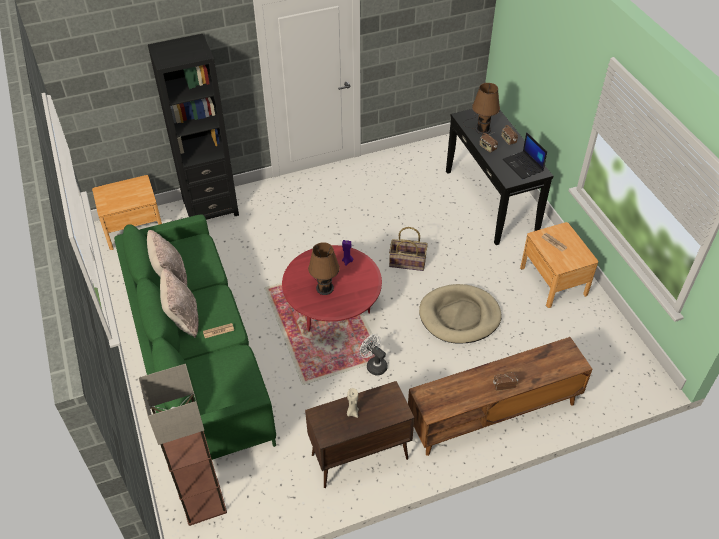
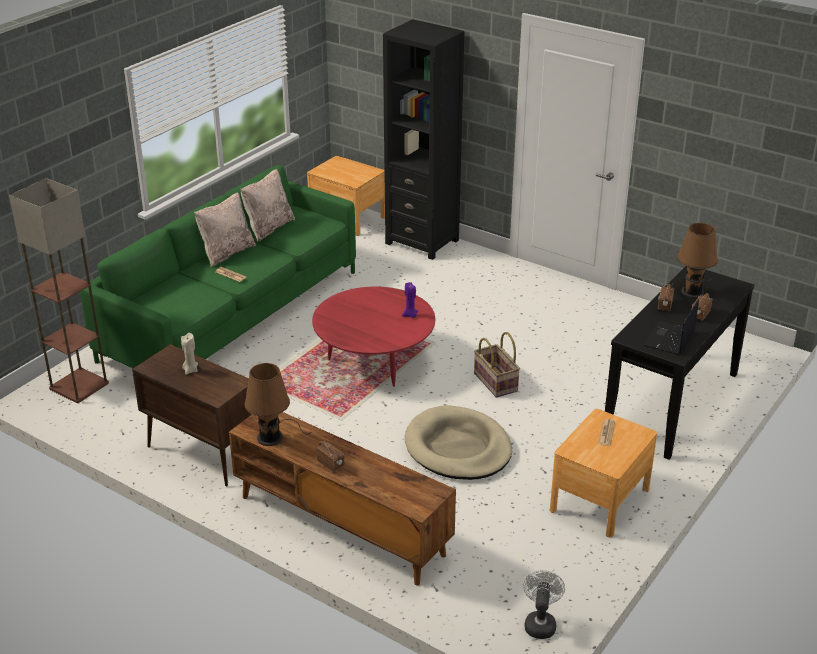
camera: 55 degrees right, 15 degrees down
brown table lamp [308,242,340,295] -> brown table lamp moved to [244,363,311,446]
white fan [359,334,388,376] -> white fan moved to [523,570,565,639]

